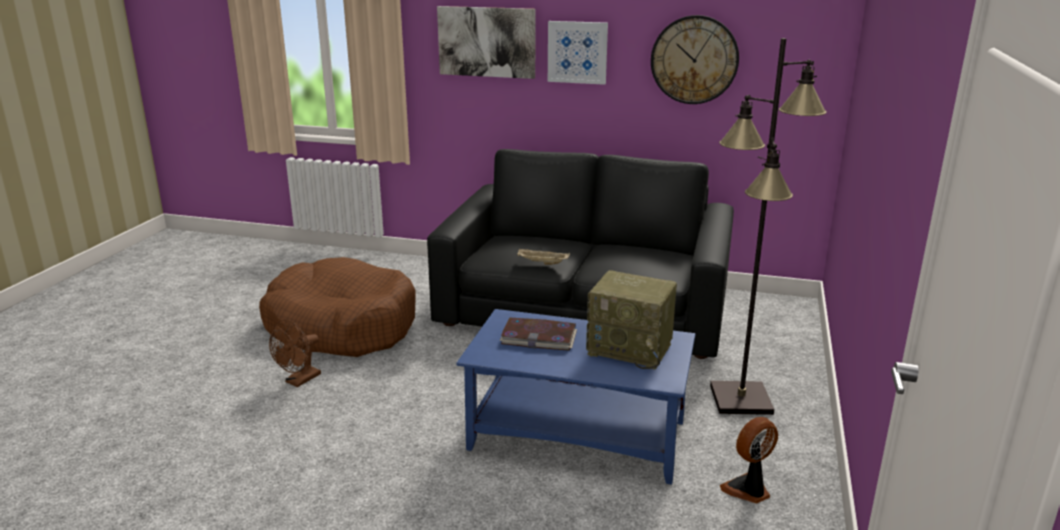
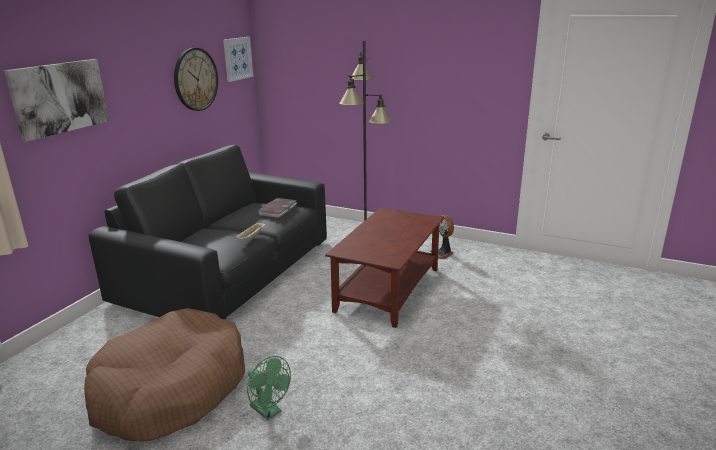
camera: 80 degrees left, 0 degrees up
brown fan [269,320,321,387] -> green fan [247,356,291,420]
blue coffee table [456,309,695,485] -> brown coffee table [325,208,444,328]
book [500,318,577,351] -> book moved to [258,198,297,218]
picture [548,21,608,85] -> picture moved to [223,37,253,82]
radio [586,270,677,370] -> none

